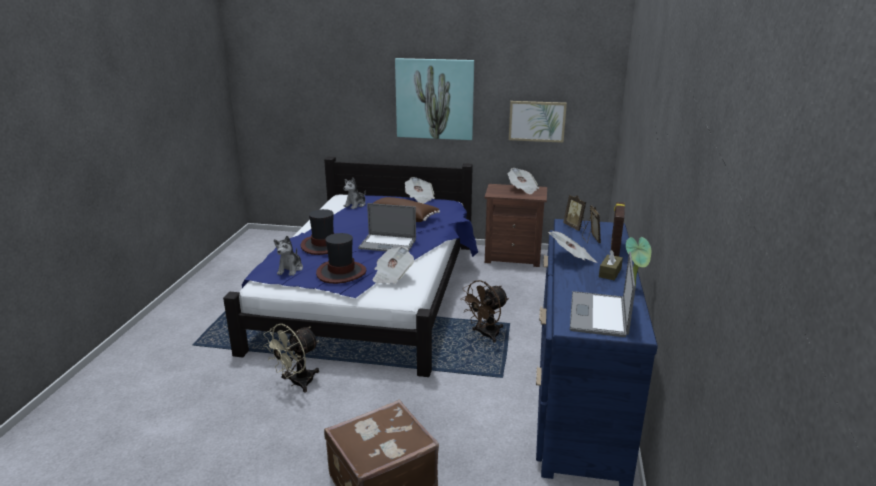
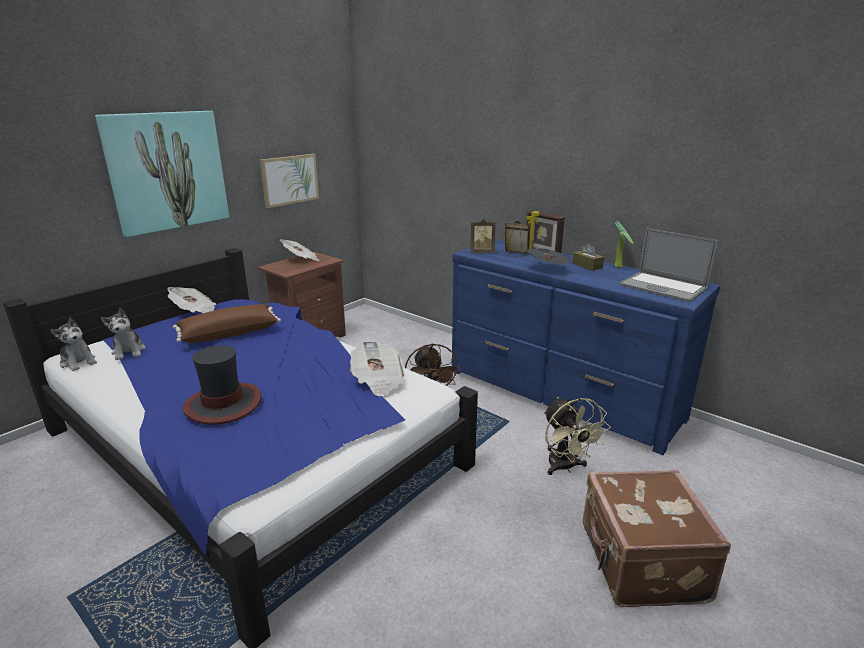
camera: 60 degrees left, 0 degrees up
beige fan [263,324,319,392] -> beige fan moved to [544,397,611,475]
plush toy [274,236,303,276] -> plush toy moved to [51,317,97,371]
hat [316,233,367,284] -> none
laptop [358,203,416,252] -> none

